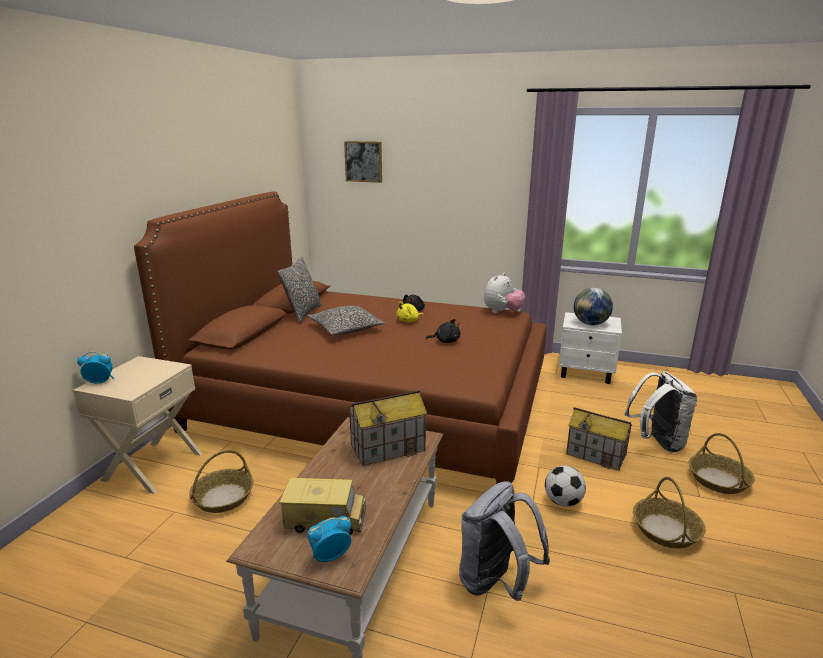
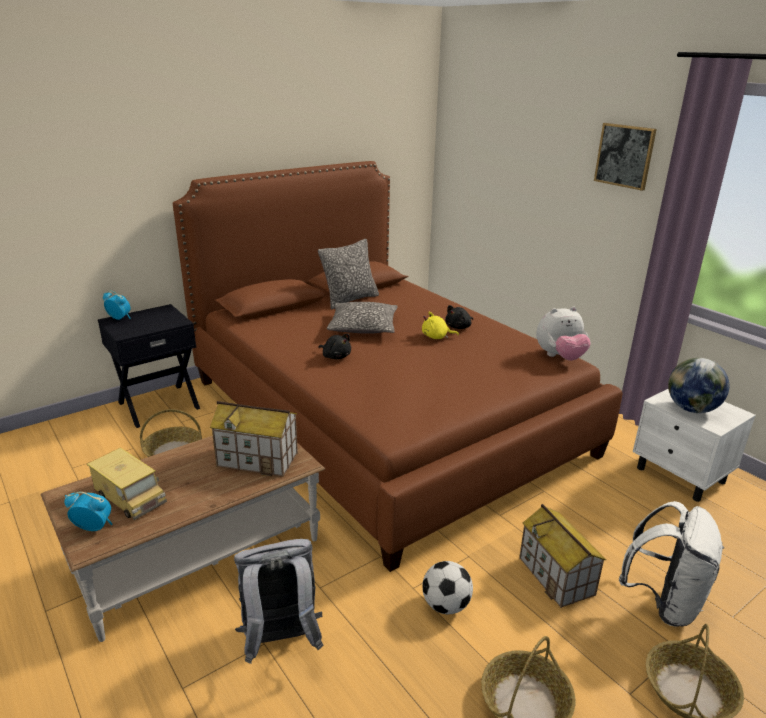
camera: 35 degrees right, 5 degrees up
beige nightstand [73,356,203,494] -> black nightstand [98,304,200,428]
picture [344,141,382,183] -> picture moved to [594,123,657,191]
black plush toy [426,319,460,343] -> black plush toy moved to [318,334,351,359]

